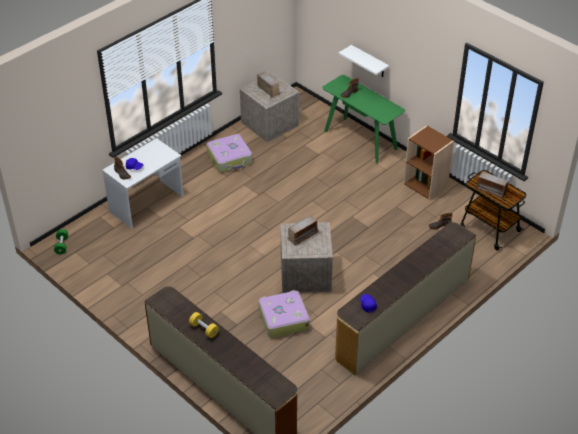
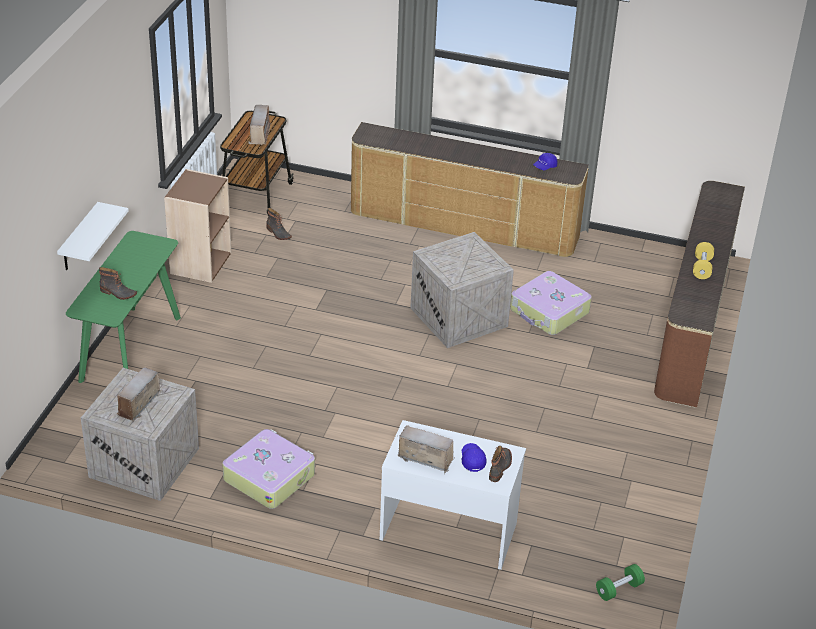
camera: 120 degrees left, 5 degrees down
radio [287,216,318,245] -> radio moved to [397,425,456,474]

